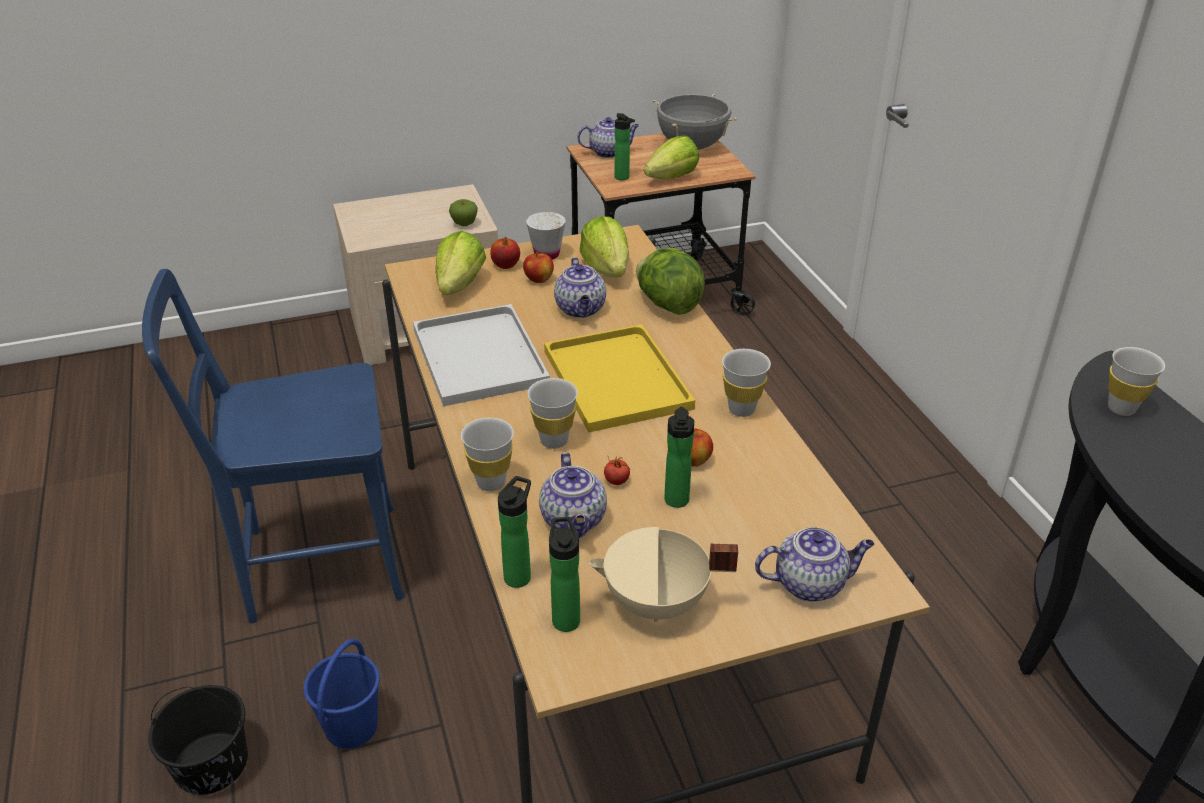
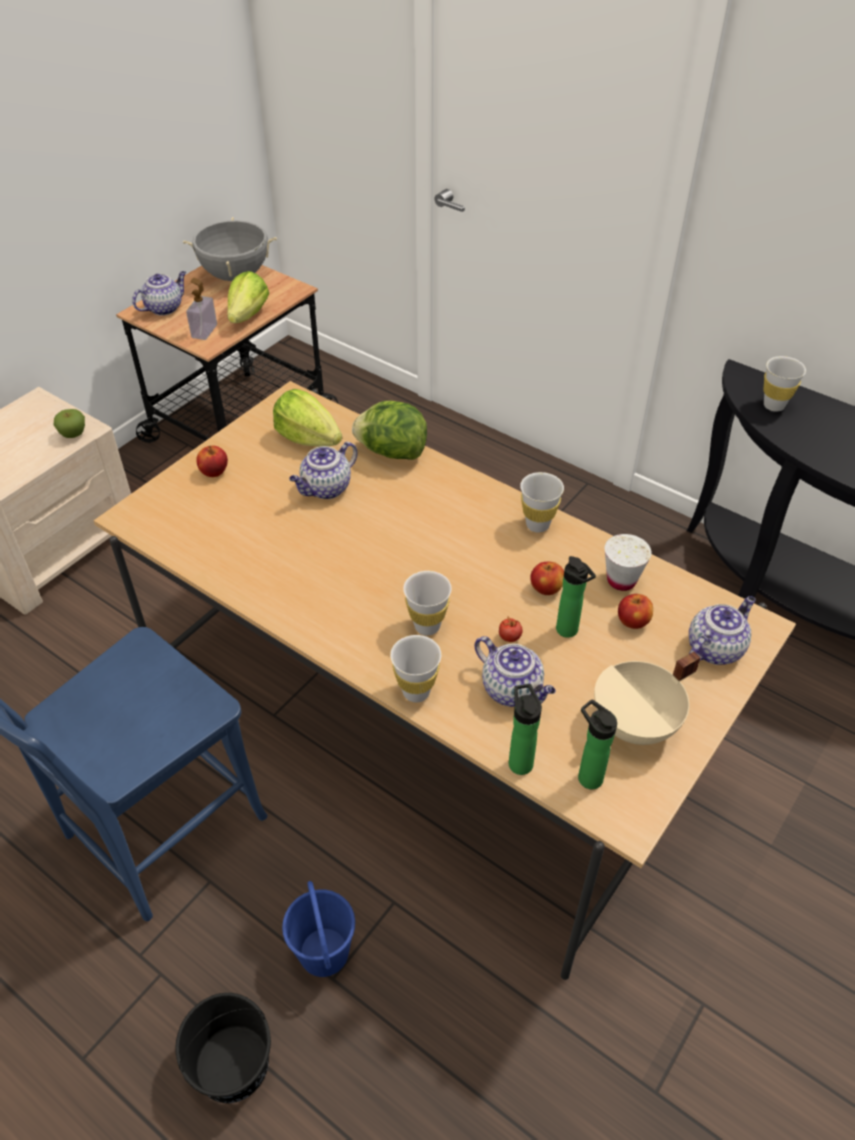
camera: 35 degrees left, 10 degrees up
white tray [413,304,550,406] -> none
lettuce [436,231,486,295] -> none
apple [523,252,554,283] -> apple moved to [618,594,653,629]
white cup [526,212,566,260] -> white cup moved to [605,534,652,591]
yellow tray [544,324,695,432] -> none
teapot [554,257,606,318] -> teapot turned 90 degrees clockwise [289,442,358,499]
bottle [614,113,635,180] -> soap dispenser [186,278,217,340]

